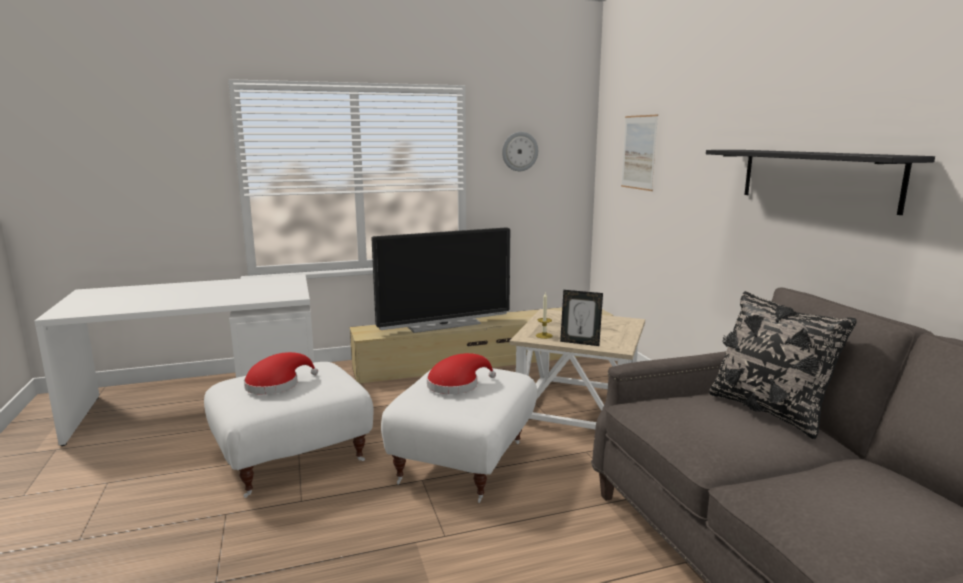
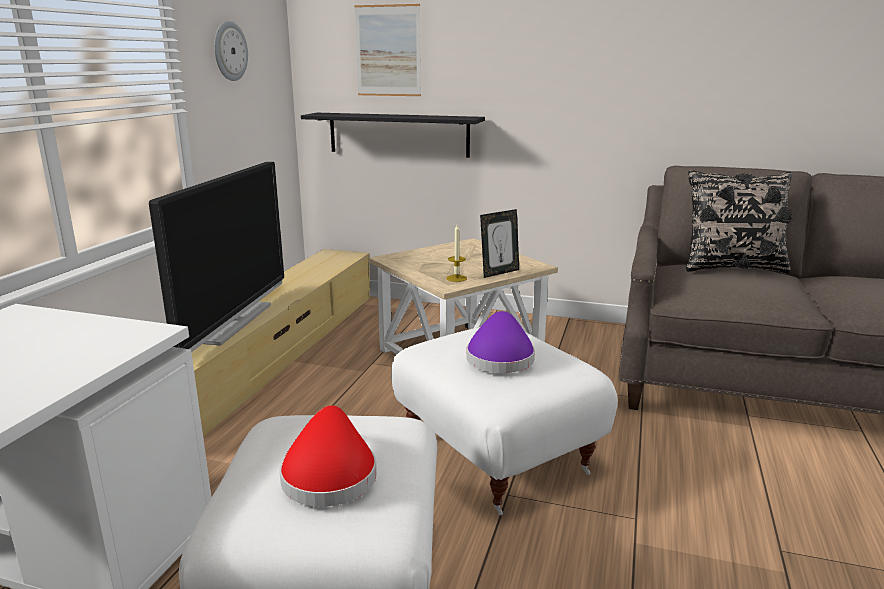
camera: 55 degrees left, 5 degrees up
red hat [427,353,496,394] -> purple hat [467,311,535,373]
black shelf [706,150,935,215] -> black shelf moved to [301,113,485,158]

